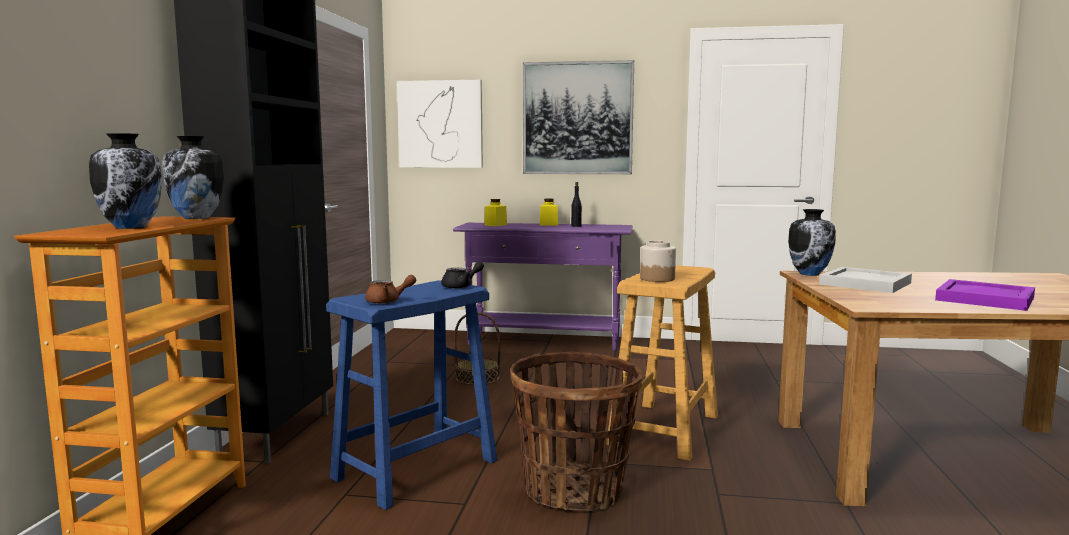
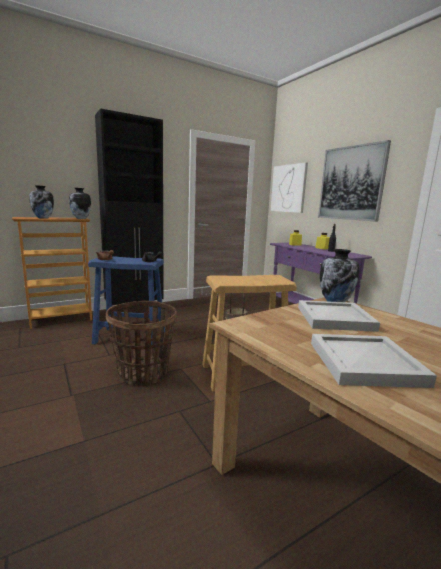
camera: 50 degrees right, 5 degrees up
jar [640,241,676,282] -> none
purple tray [935,279,1035,311] -> white tray [311,334,437,388]

